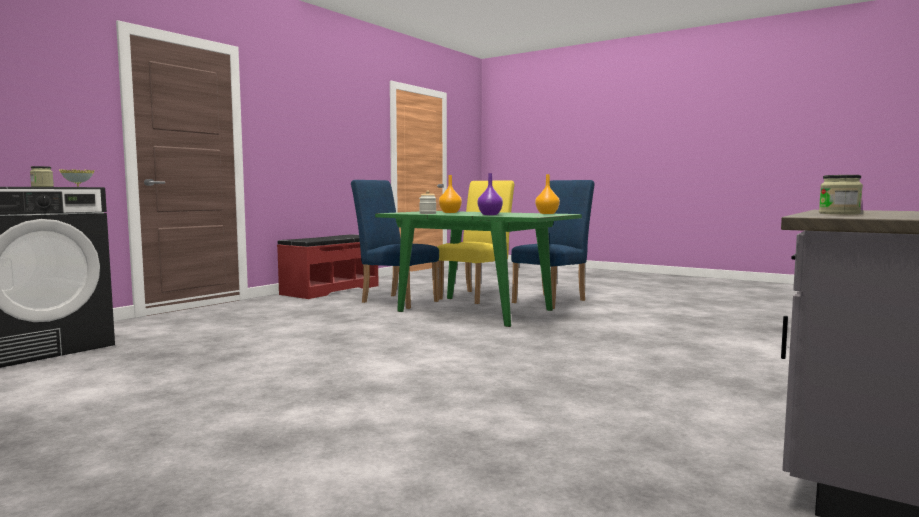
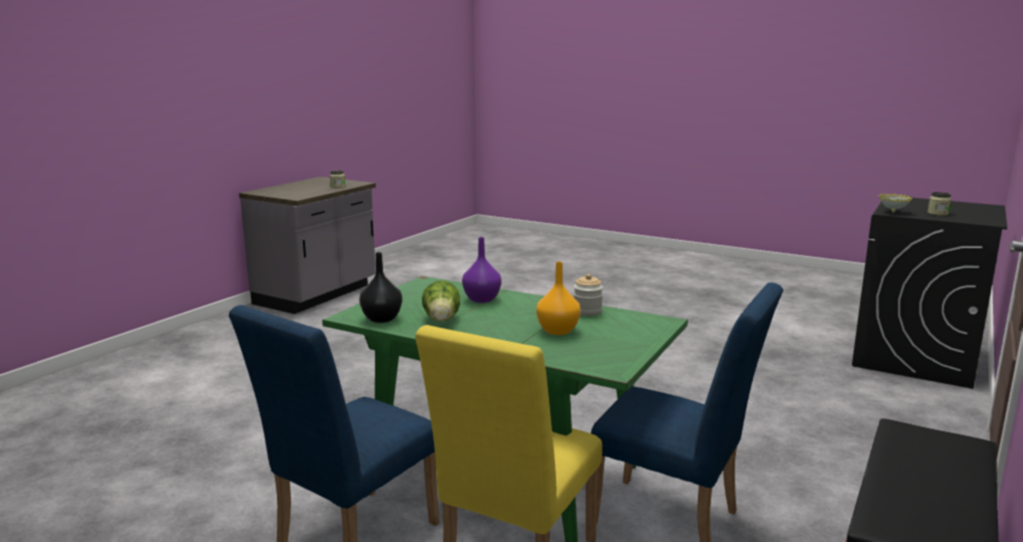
camera: 175 degrees right, 10 degrees up
orange vase [535,174,560,214] -> black vase [359,252,402,323]
none -> lettuce [422,280,460,321]

